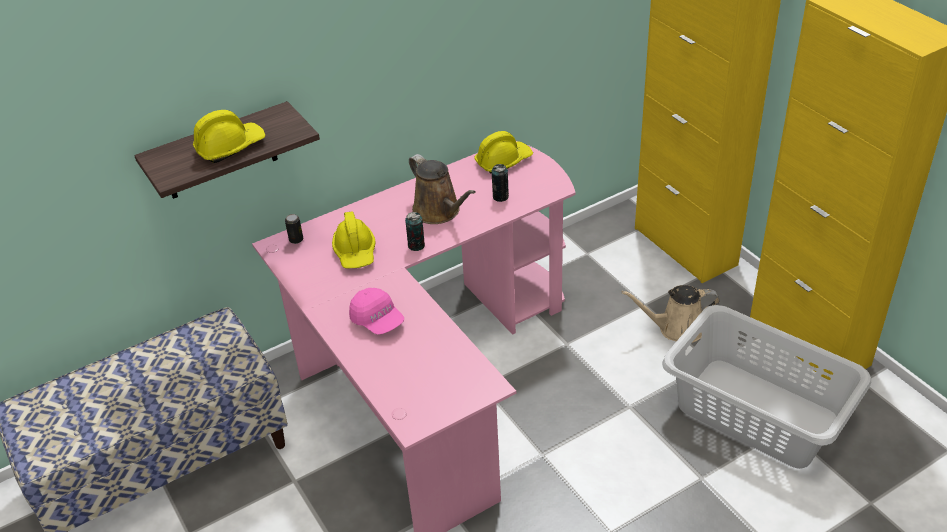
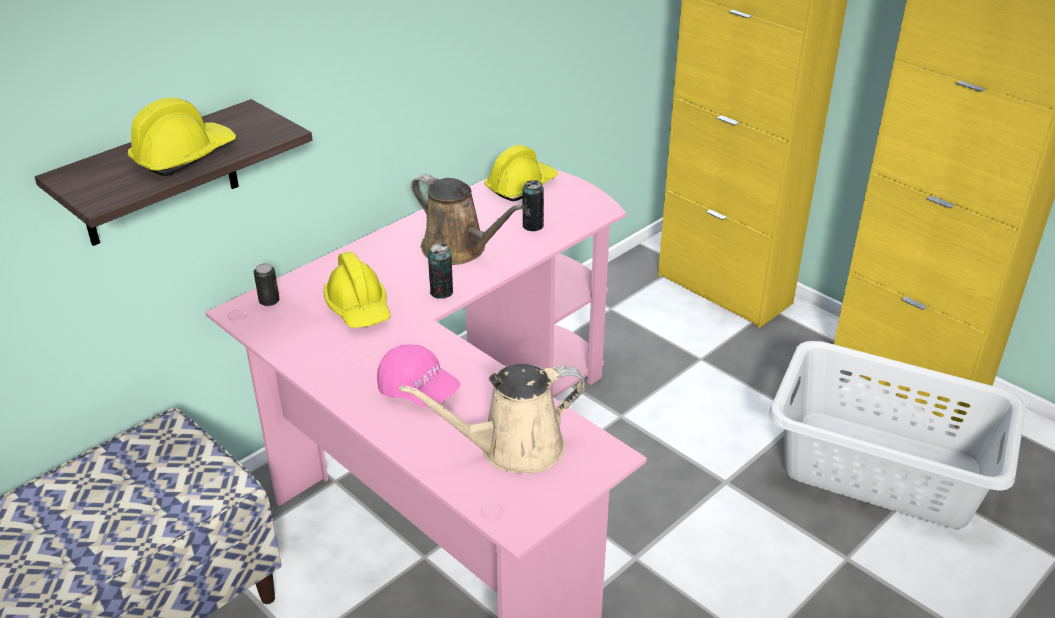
camera: 15 degrees left, 5 degrees down
beige watering can [622,285,719,343] -> beige watering can moved to [399,364,585,474]

